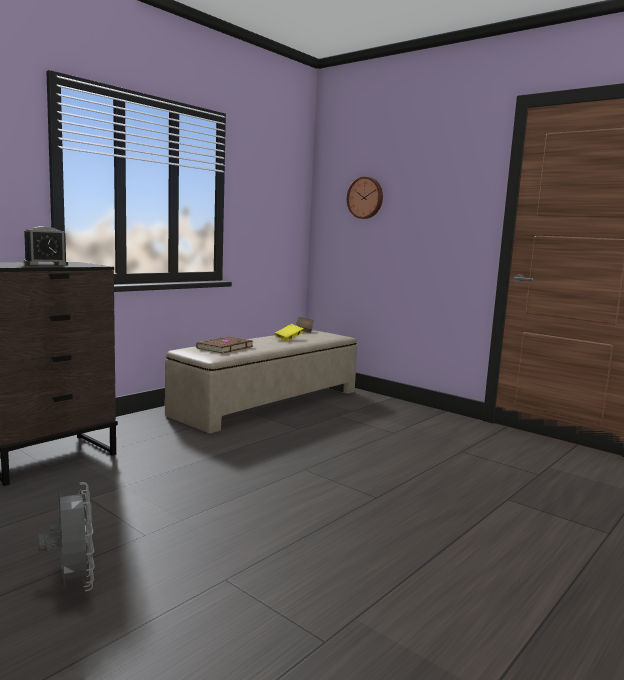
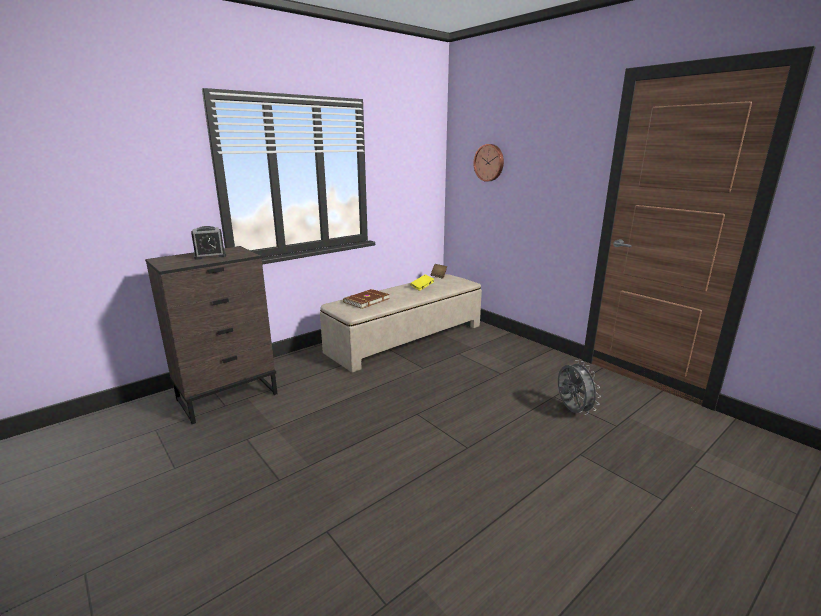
camera: 10 degrees right, 10 degrees up
grey fan [38,482,95,591] -> grey fan moved to [558,360,601,415]

